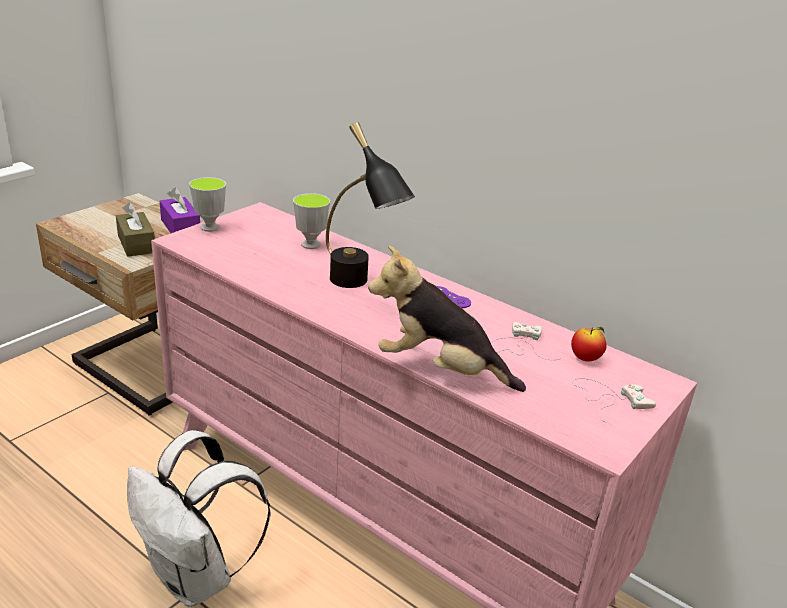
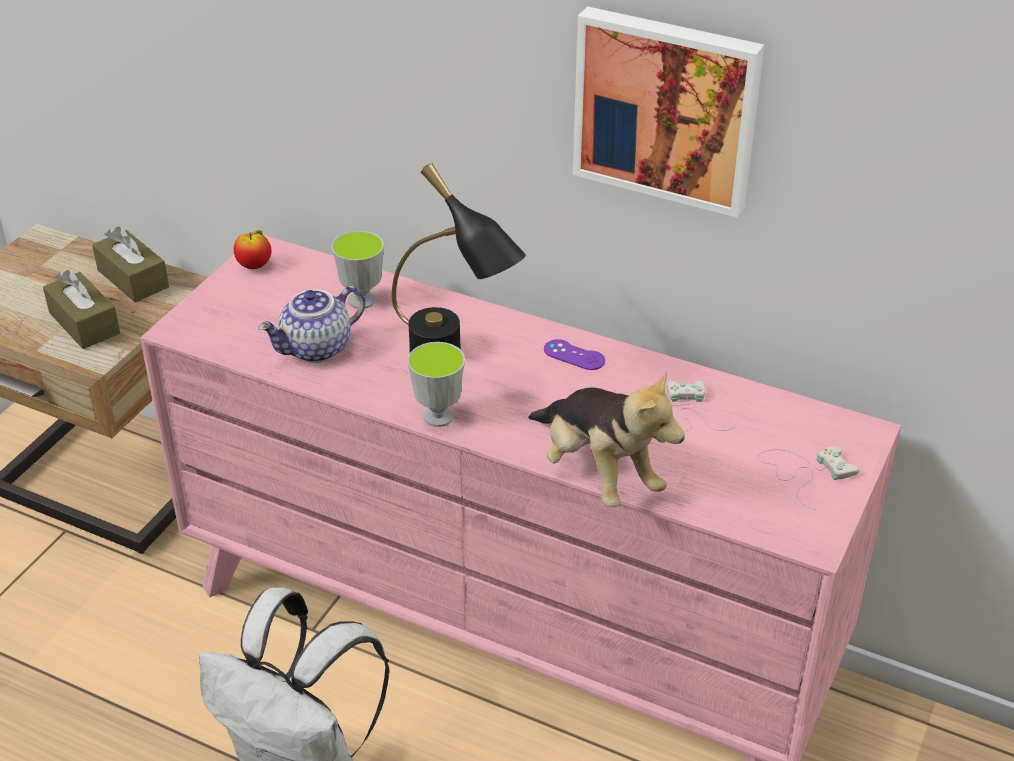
camera: 10 degrees left, 10 degrees up
purple tissue box [160,188,200,233] -> brown tissue box [92,227,169,302]
cup [189,177,226,232] -> cup moved to [408,342,465,427]
plush toy [368,245,526,392] -> plush toy turned 135 degrees counterclockwise [528,371,685,507]
apple [571,327,607,361] -> apple moved to [234,230,272,269]
none -> teapot [258,286,365,363]
none -> picture [573,6,764,217]

